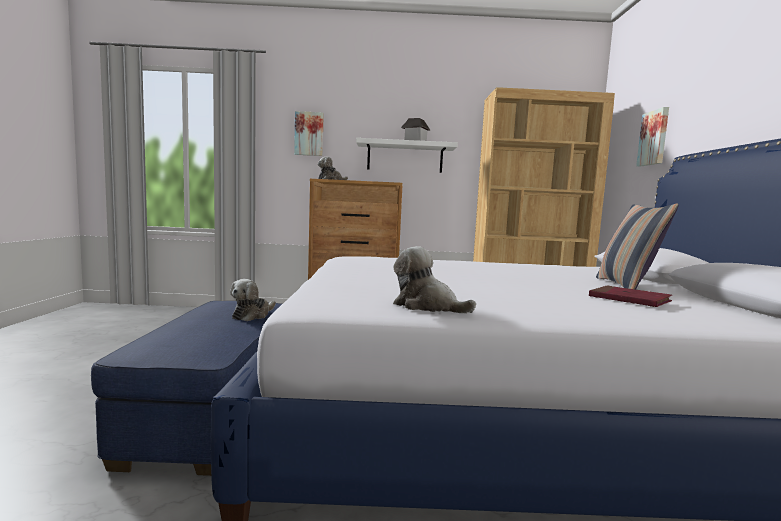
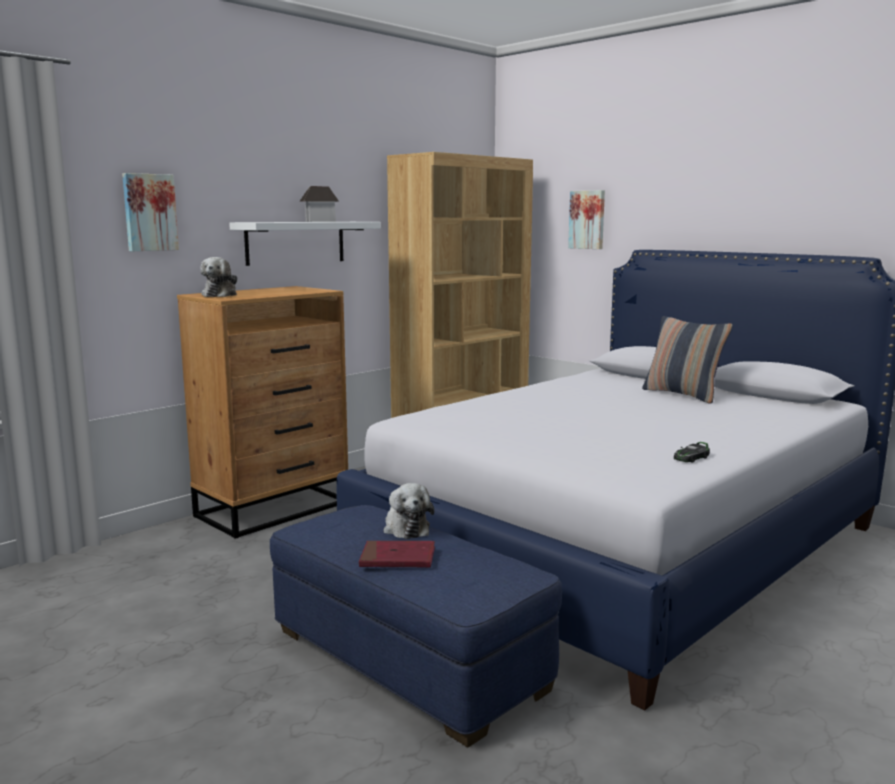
camera: 45 degrees left, 5 degrees up
plush toy [393,246,476,313] -> toy car [674,442,710,463]
red book [589,285,672,307] -> red book moved to [359,541,435,568]

